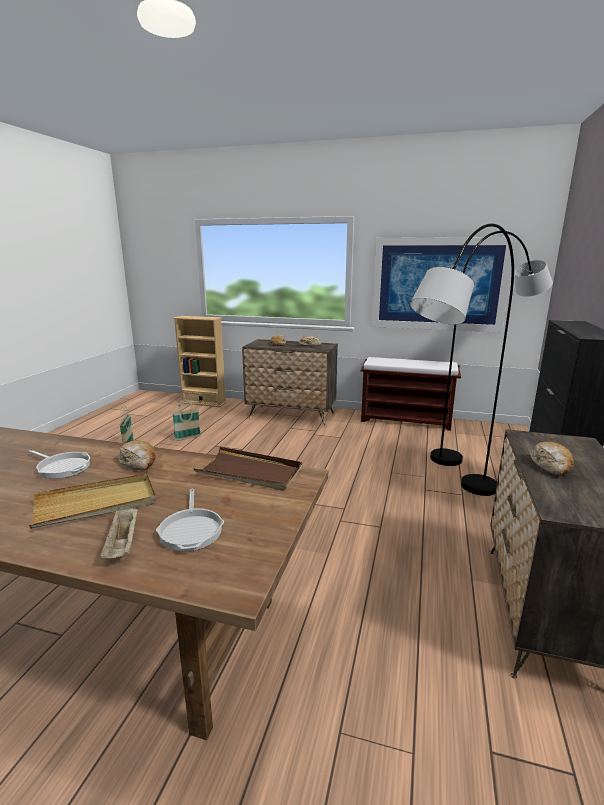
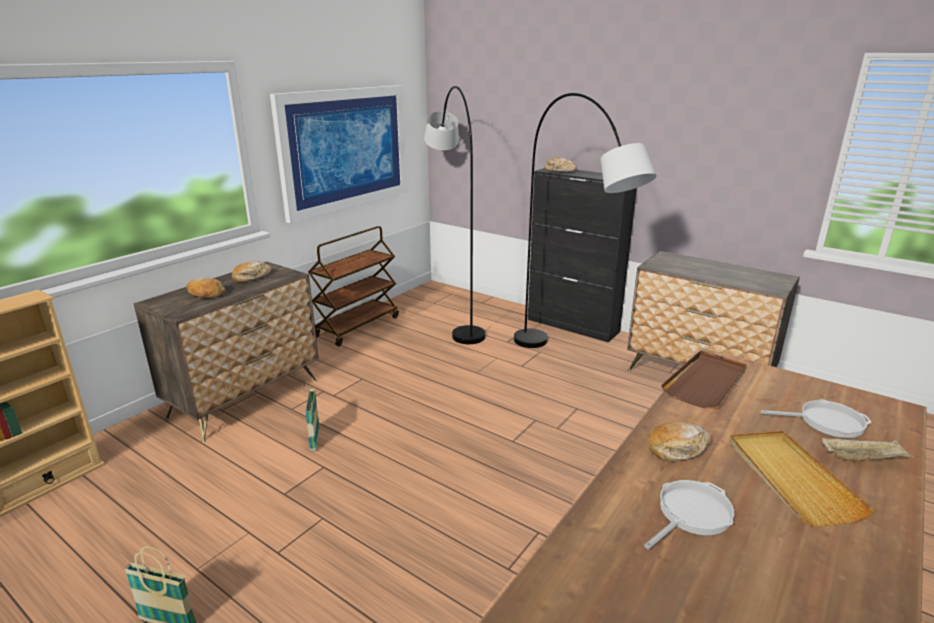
camera: 70 degrees left, 5 degrees up
basket [172,399,201,441] -> basket moved to [305,380,319,451]
brown bench [361,357,461,431] -> brown cart [308,226,399,347]
bread [530,442,574,476] -> bread moved to [545,158,576,172]

